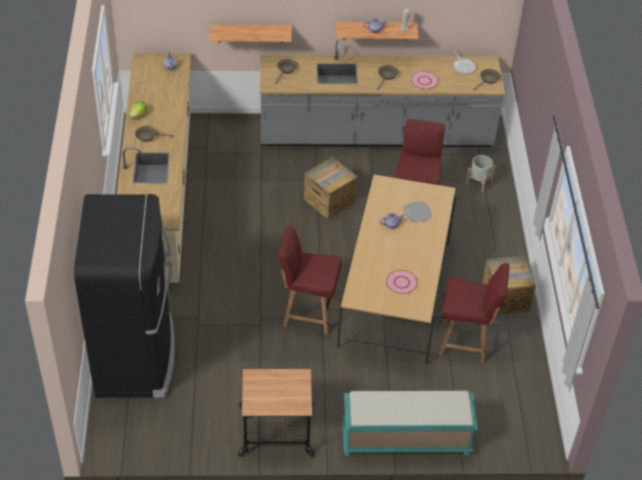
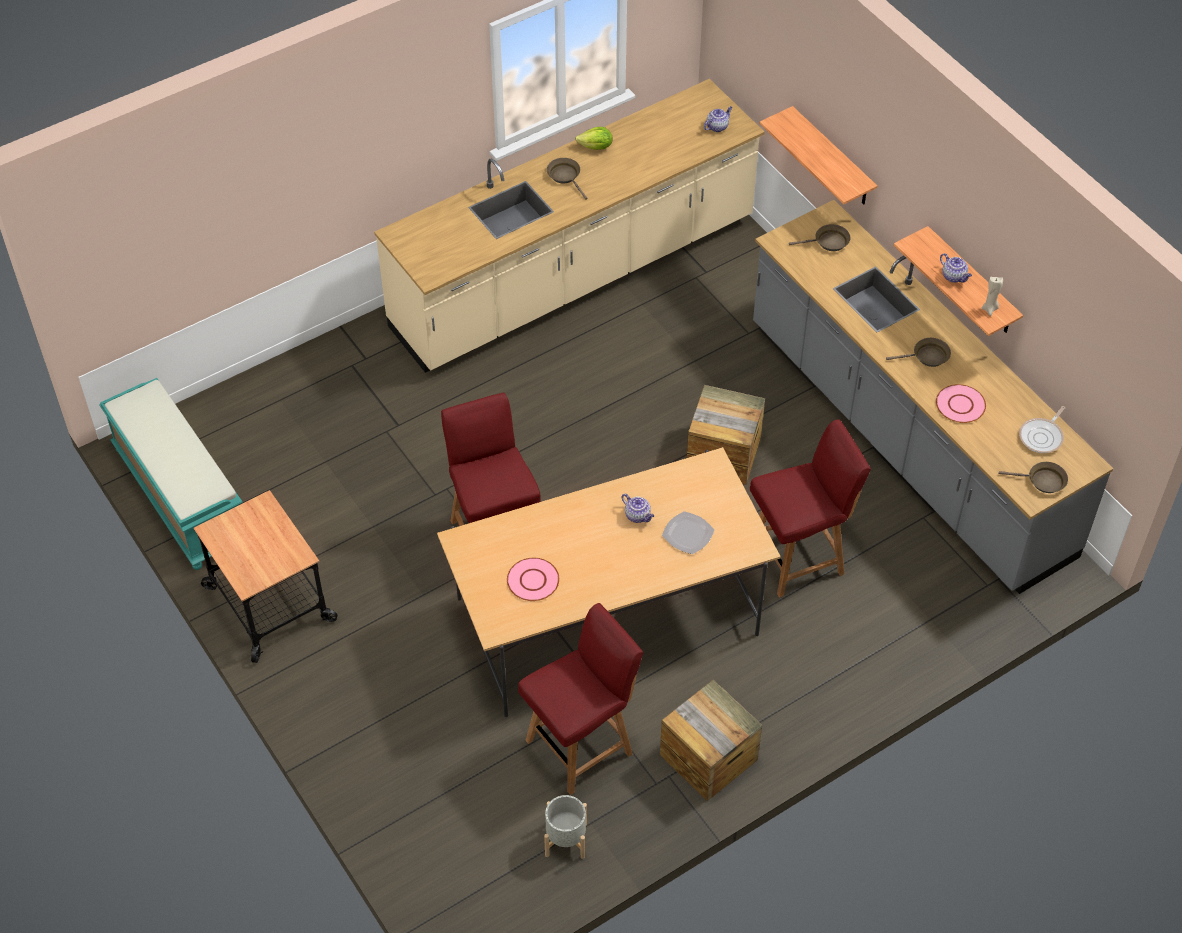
camera: 60 degrees right, 5 degrees up
black fridge [74,194,175,398] -> none
turquoise bench [342,391,478,456] -> turquoise bench moved to [99,378,243,570]
red chair [439,263,509,363] -> red chair turned 105 degrees counterclockwise [518,603,643,795]
grey planter [466,155,495,192] -> grey planter moved to [544,795,587,859]

